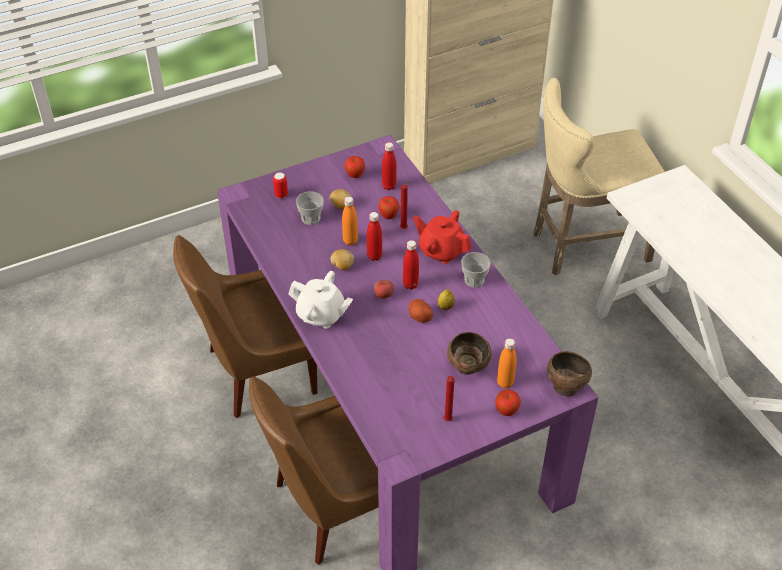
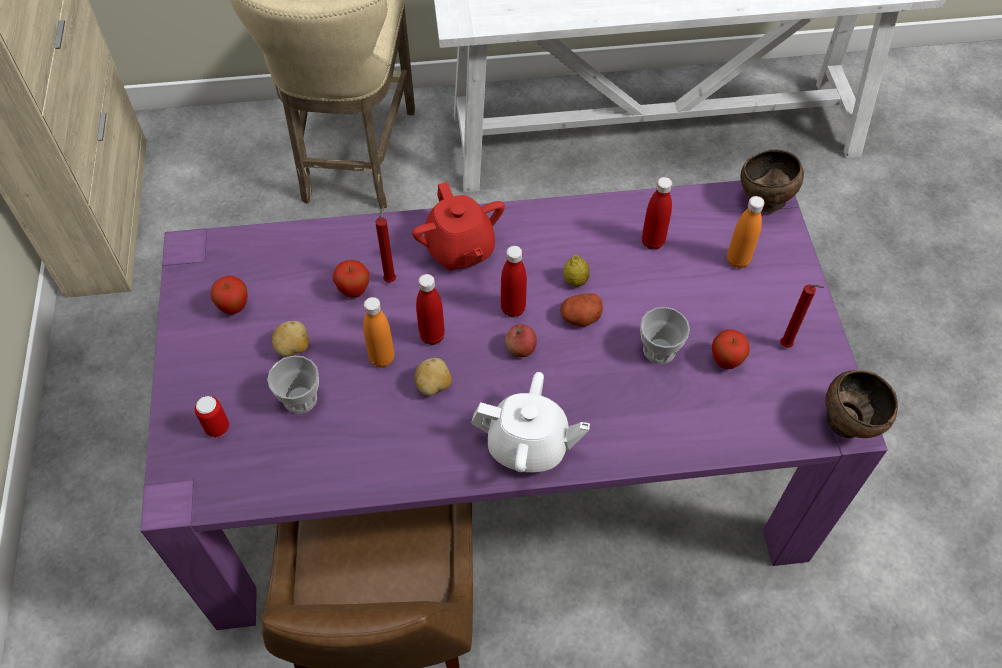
camera: 70 degrees left, 10 degrees up
brown chair [249,376,378,565] -> none
white teapot [289,271,353,329] -> white teapot turned 60 degrees clockwise [471,372,590,473]
red bottle [382,142,397,190] -> red bottle moved to [642,177,672,250]
red teapot [413,210,472,264] -> red teapot turned 75 degrees counterclockwise [412,182,505,271]
brown bowl [447,332,492,375] -> brown bowl moved to [825,370,898,438]
cup [461,252,491,288] -> cup moved to [640,307,690,364]
apple [495,389,521,416] -> apple moved to [712,329,750,369]

